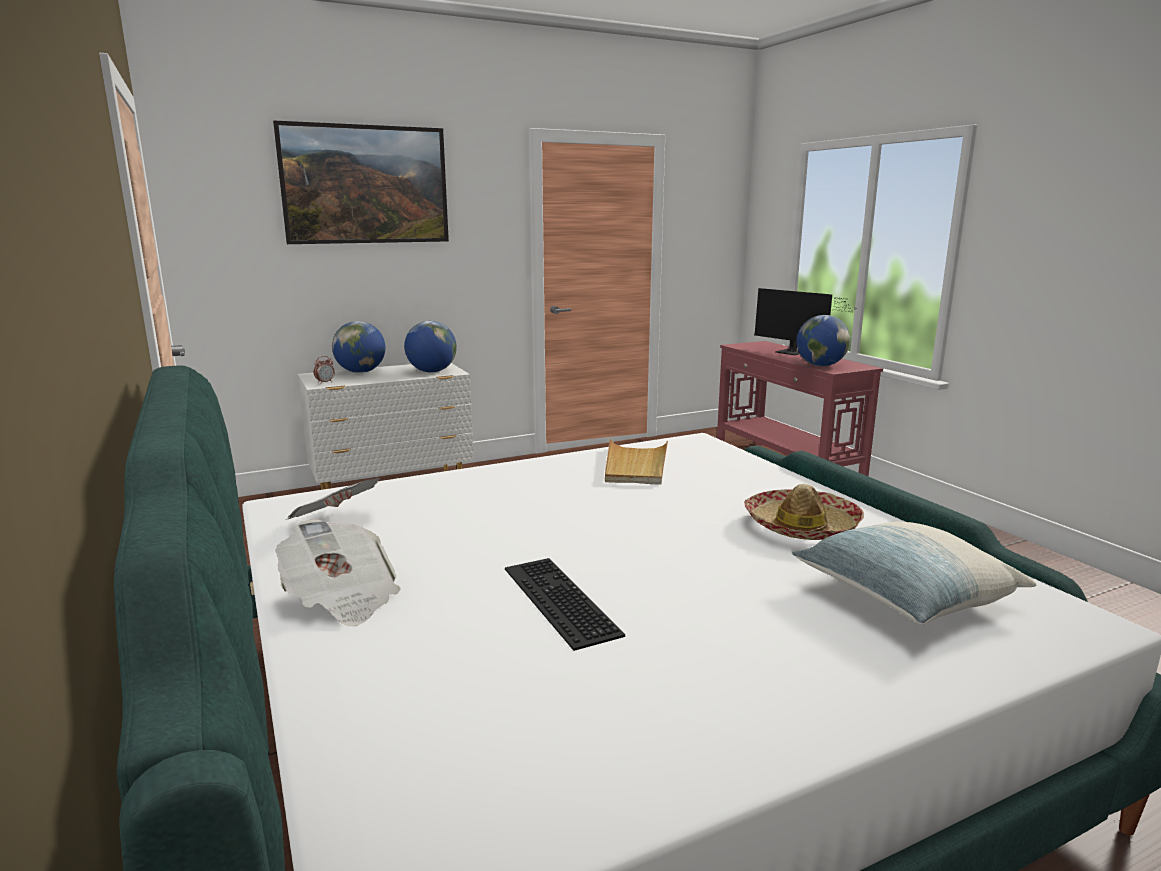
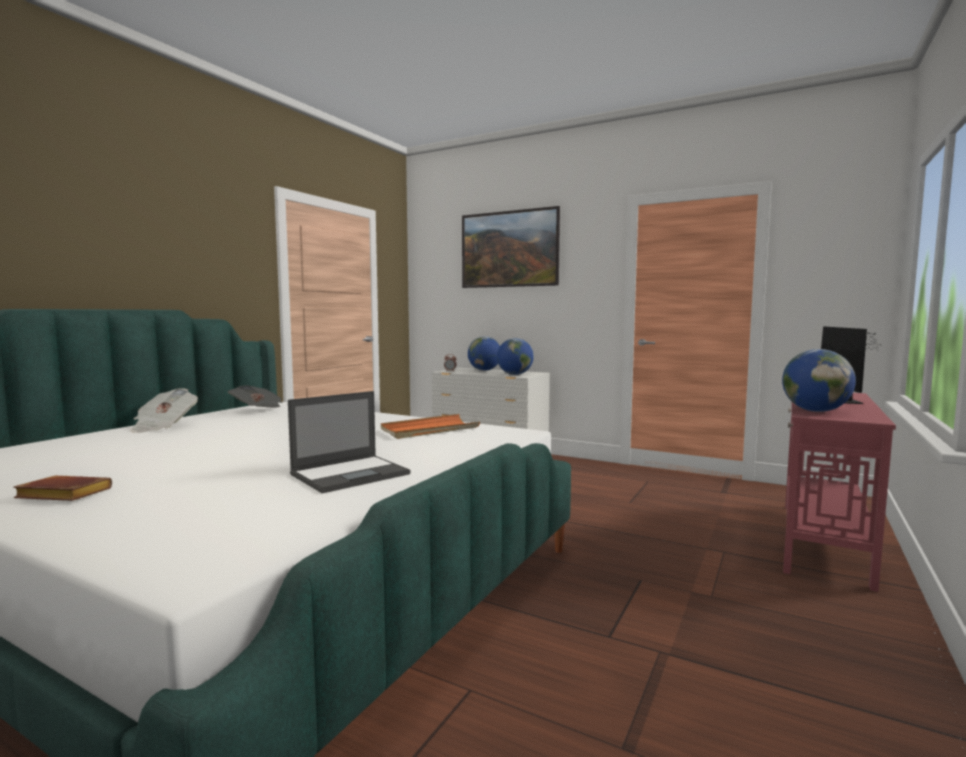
camera: 55 degrees right, 10 degrees down
keyboard [505,558,625,651] -> none
beige tray [605,438,668,485] -> orange tray [381,414,480,439]
hat [744,484,864,540] -> laptop [288,391,411,493]
pillow [792,521,1037,625] -> none
none -> brown book [13,475,112,501]

